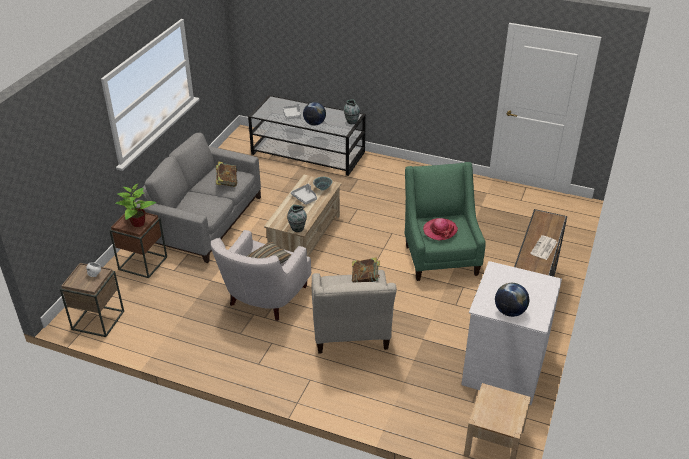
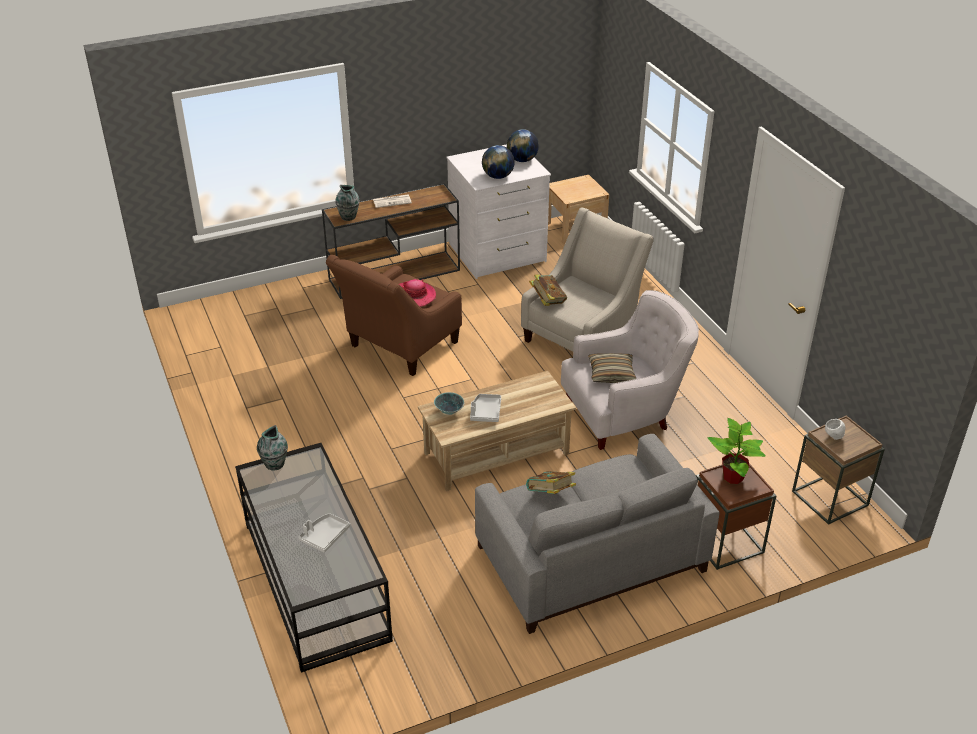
camera: 135 degrees left, 0 degrees up
vase [287,205,307,232] -> vase moved to [335,185,360,221]
globe [303,102,326,126] -> globe moved to [482,145,515,179]
green armchair [405,162,486,281] -> brown armchair [326,255,462,376]

